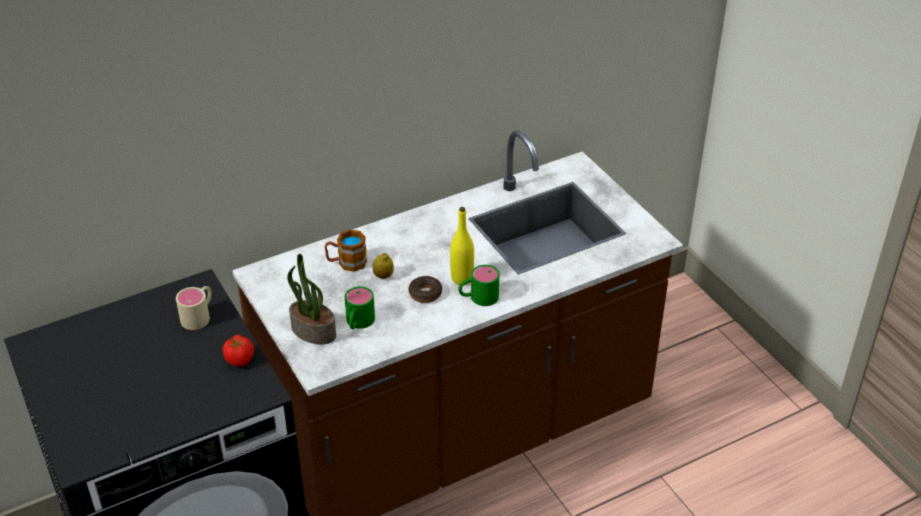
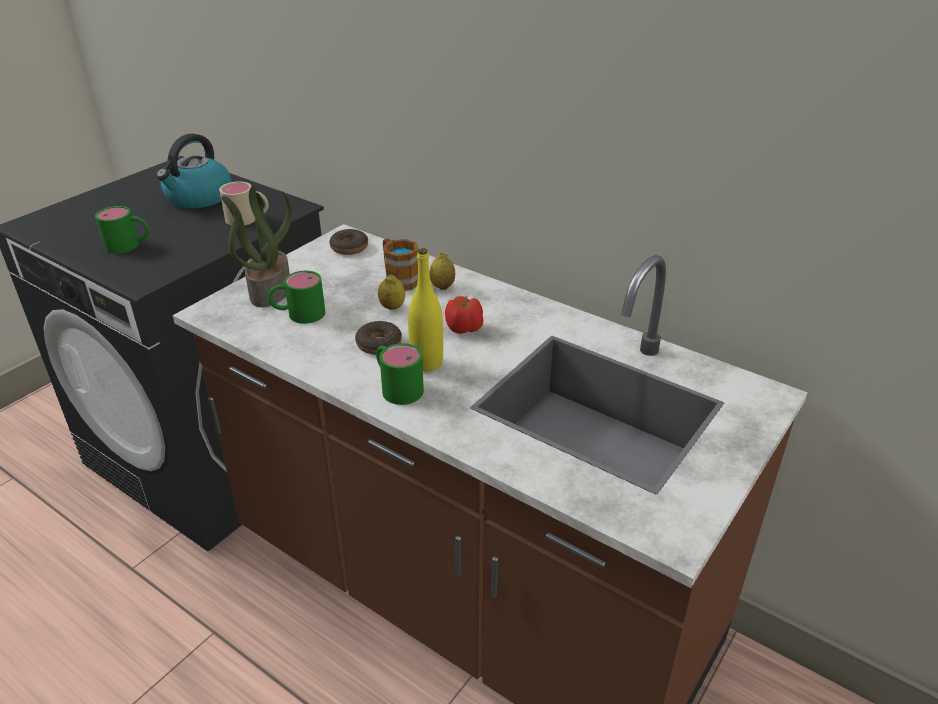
camera: 65 degrees right, 5 degrees down
tomato [222,335,254,367] -> tomato moved to [445,296,483,334]
none -> green mug [95,206,150,254]
none -> kettle [156,133,231,208]
none -> donut [329,229,368,255]
none -> lemon [430,252,455,290]

